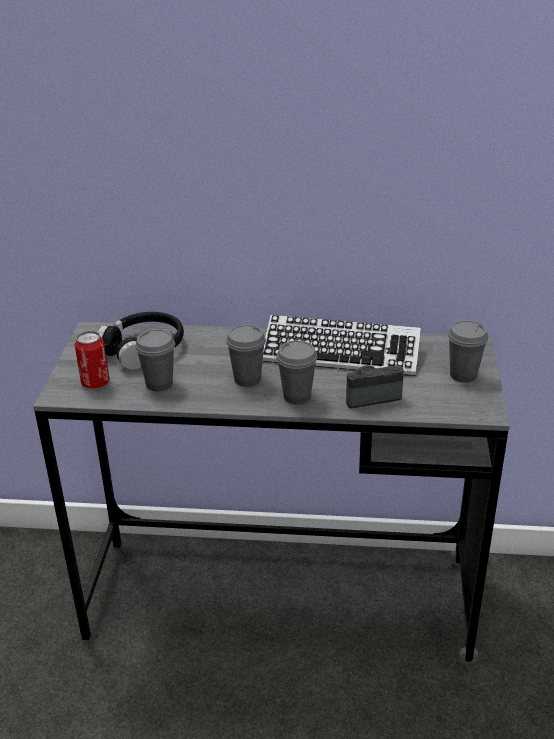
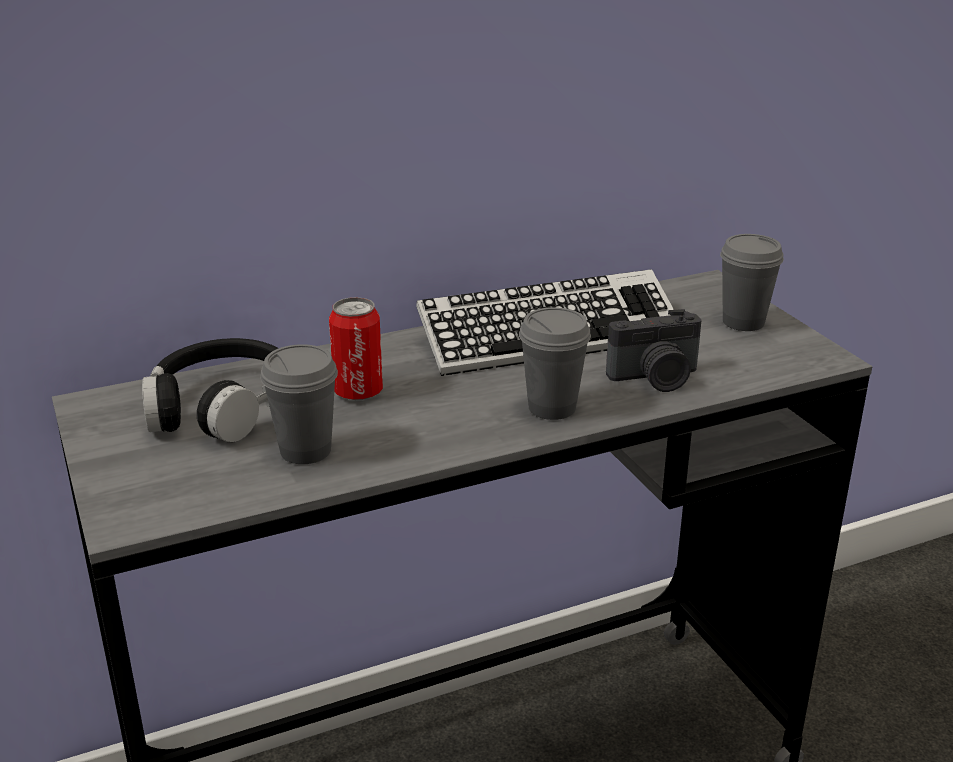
camera: 30 degrees left, 5 degrees down
can [75,331,109,389] -> can moved to [329,297,383,400]
grey cup [226,324,266,387] -> none
camera [346,365,404,408] -> camera turned 150 degrees counterclockwise [606,309,702,392]

